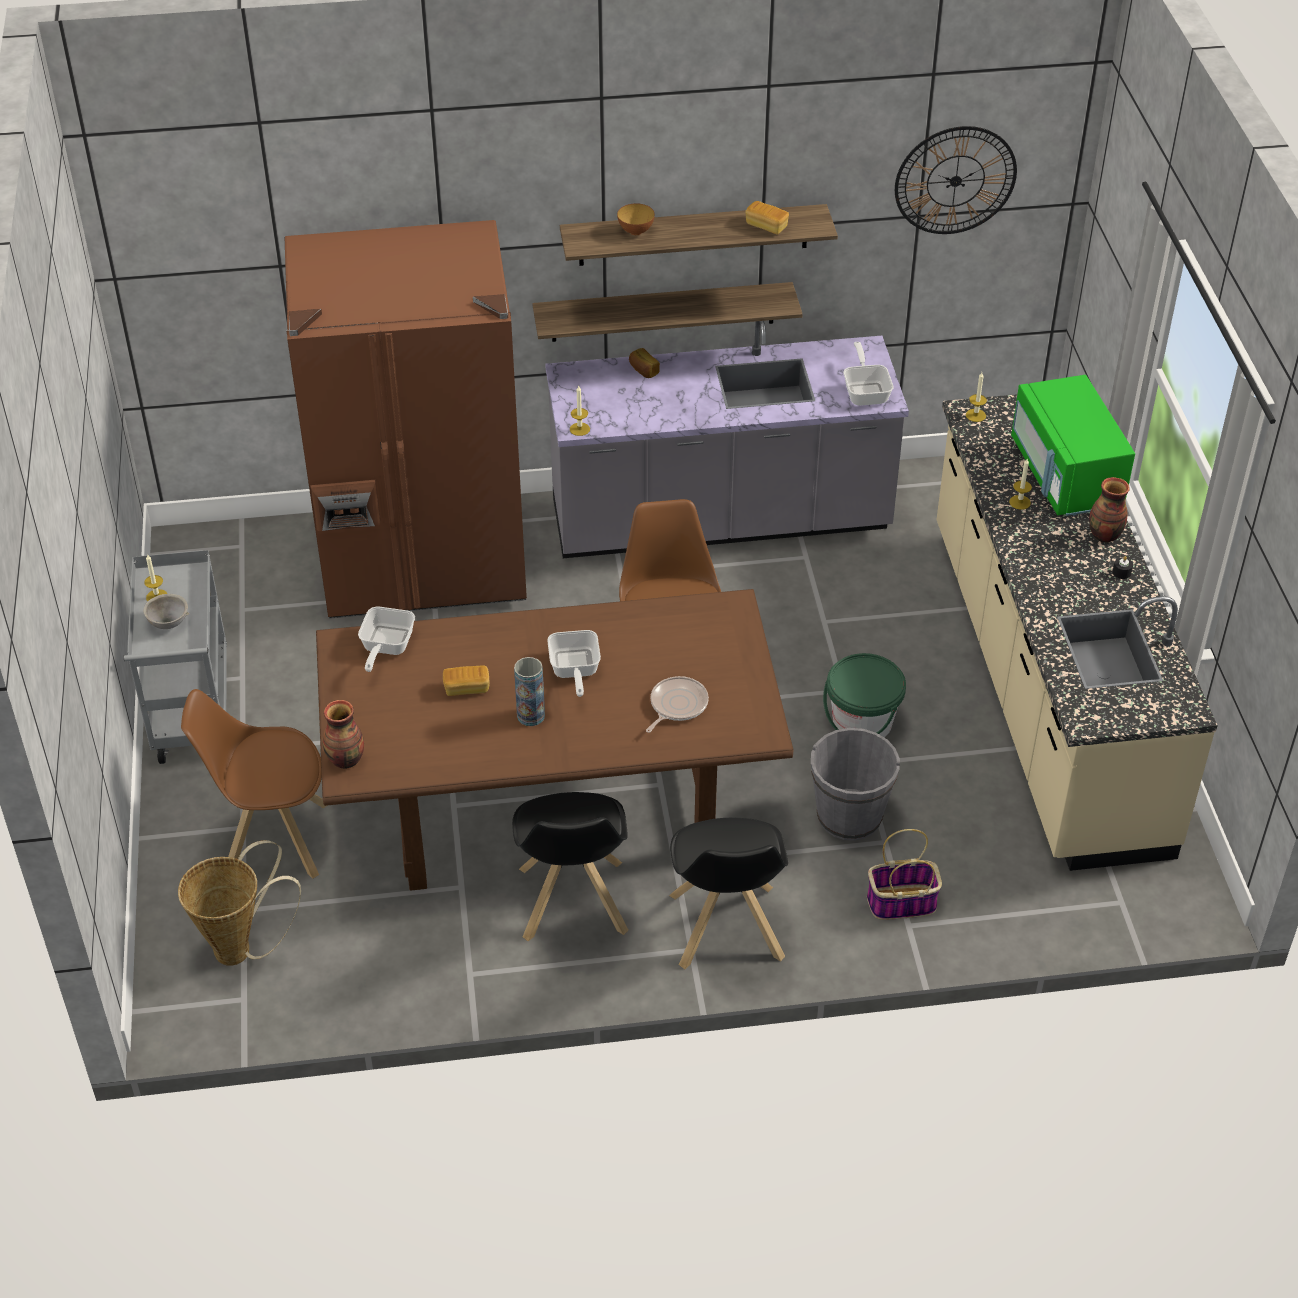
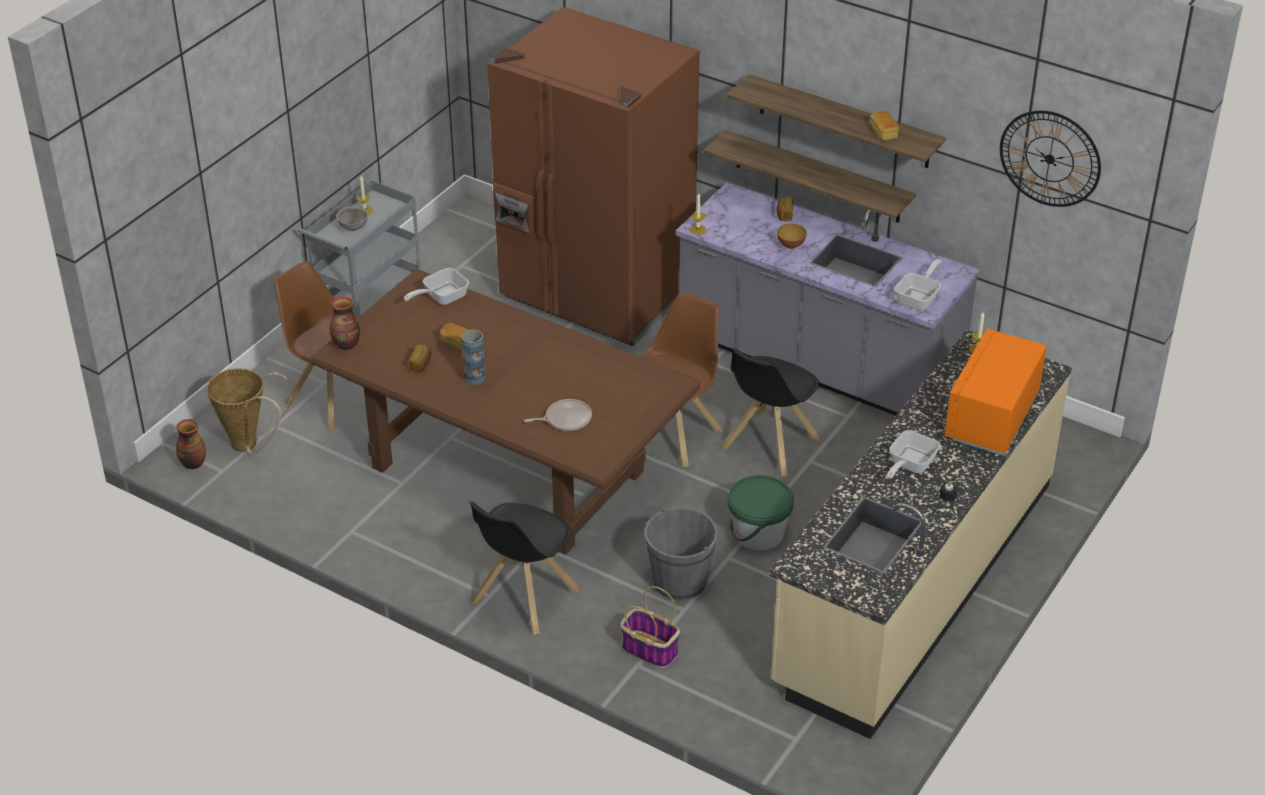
camera: 40 degrees right, 5 degrees down
black chair [512,792,628,941] -> black chair moved to [721,348,821,477]
frying pan [547,630,601,697] -> frying pan moved to [887,430,940,479]
bowl [617,203,655,235] -> bowl moved to [777,224,807,249]
candle [1009,459,1032,510] -> none
green microwave [1011,375,1135,516] -> orange microwave [945,328,1047,456]
vase [1089,477,1130,542] -> vase moved to [176,419,206,469]
none -> bread [409,345,432,372]

